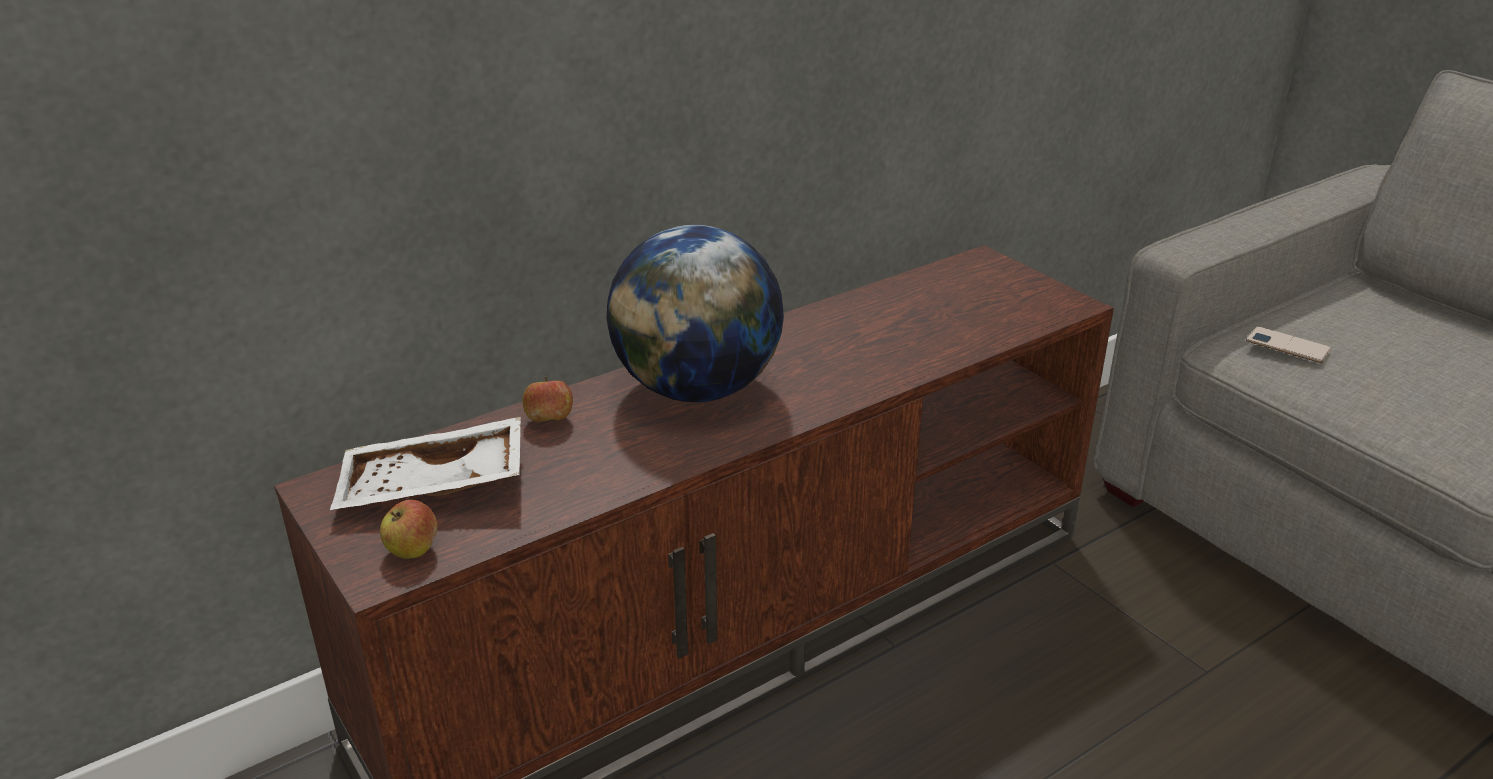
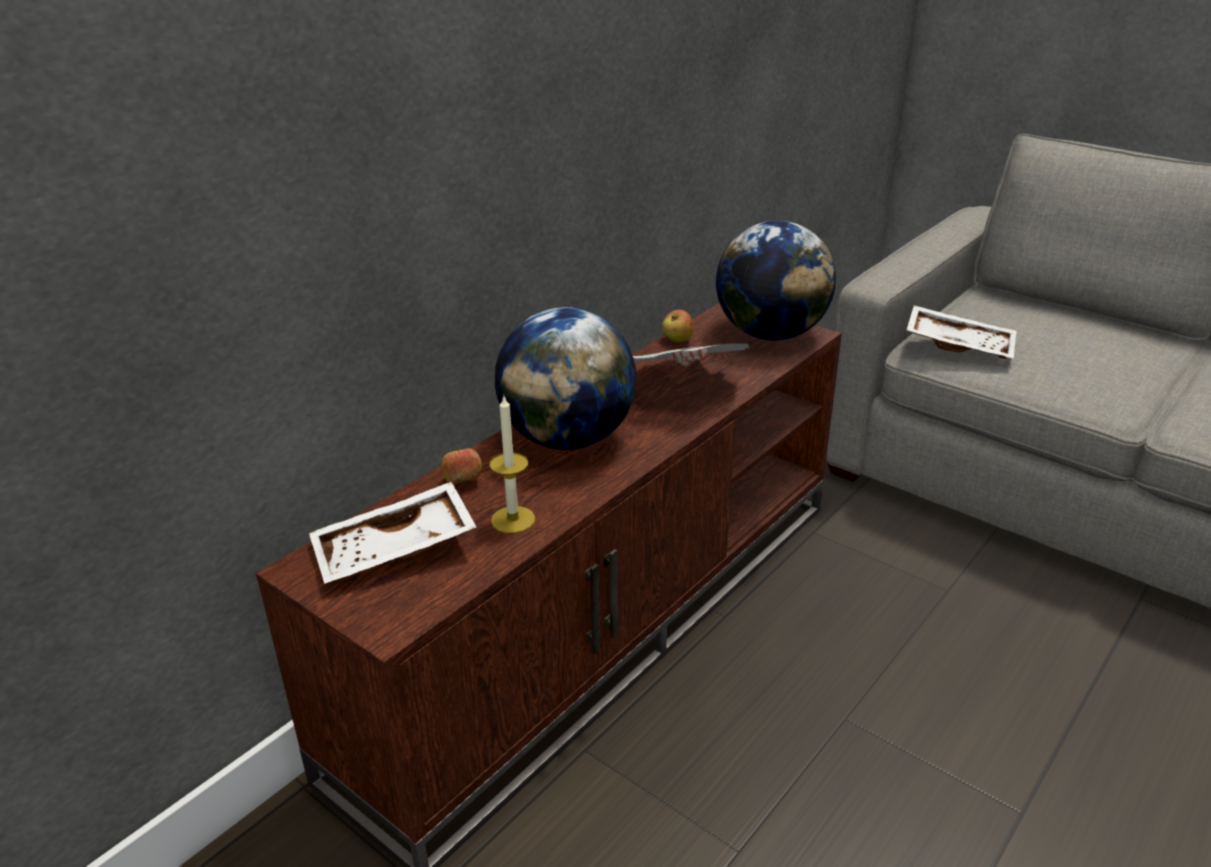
camera: 15 degrees left, 0 degrees up
apple [380,500,438,559] -> apple moved to [662,310,694,342]
phone [1246,326,1332,363] -> white tray [907,305,1017,359]
none -> candle [489,396,535,533]
none -> newspaper [633,343,750,367]
none -> globe [716,221,836,340]

